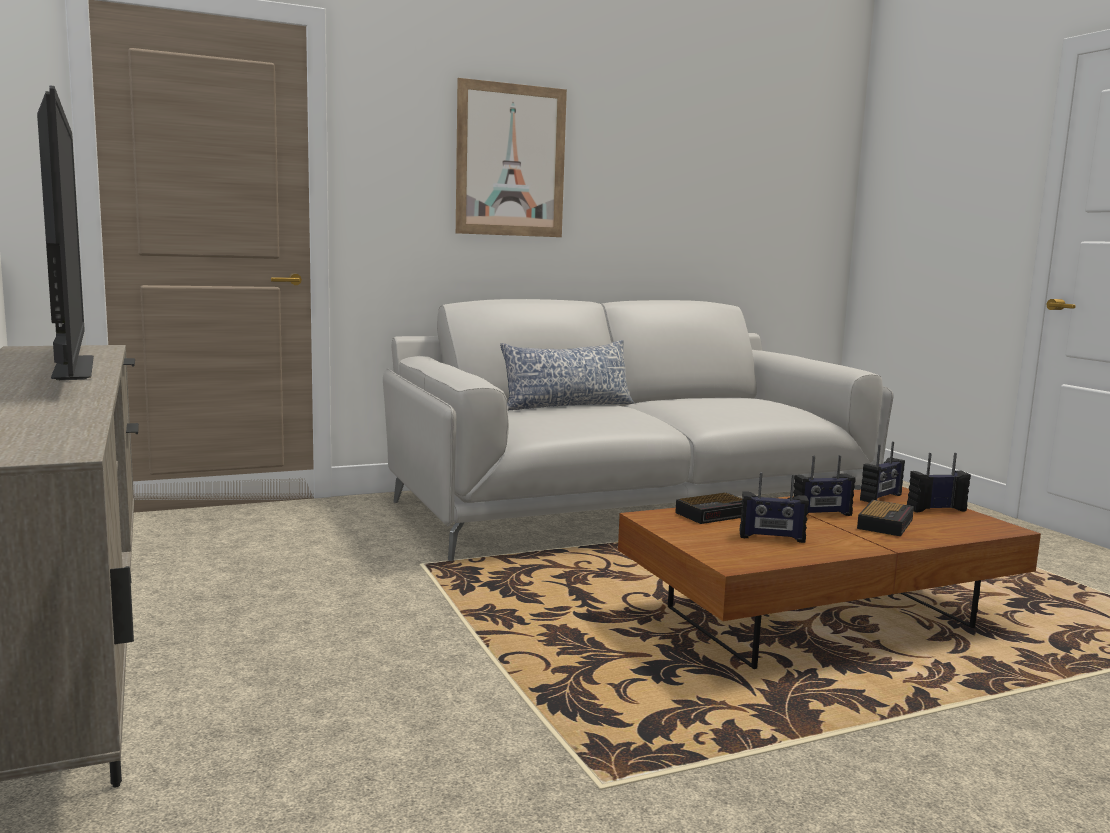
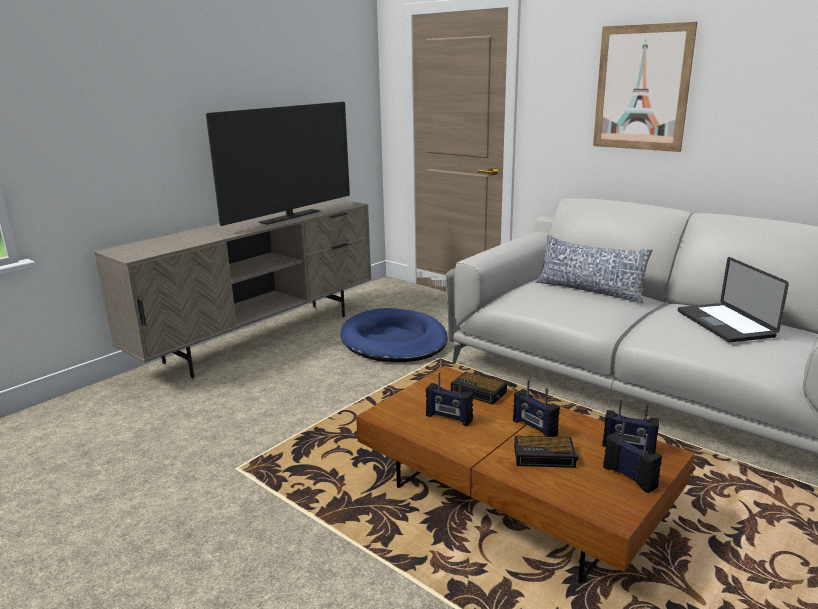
camera: 65 degrees right, 10 degrees up
radio [740,472,809,543] -> radio turned 45 degrees counterclockwise [426,373,474,426]
none -> blue dog bed [341,308,448,362]
none -> laptop [678,257,789,342]

